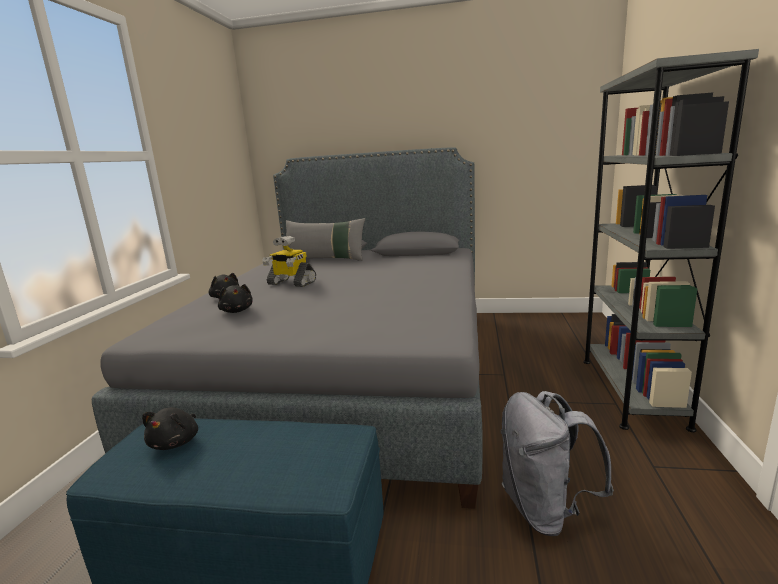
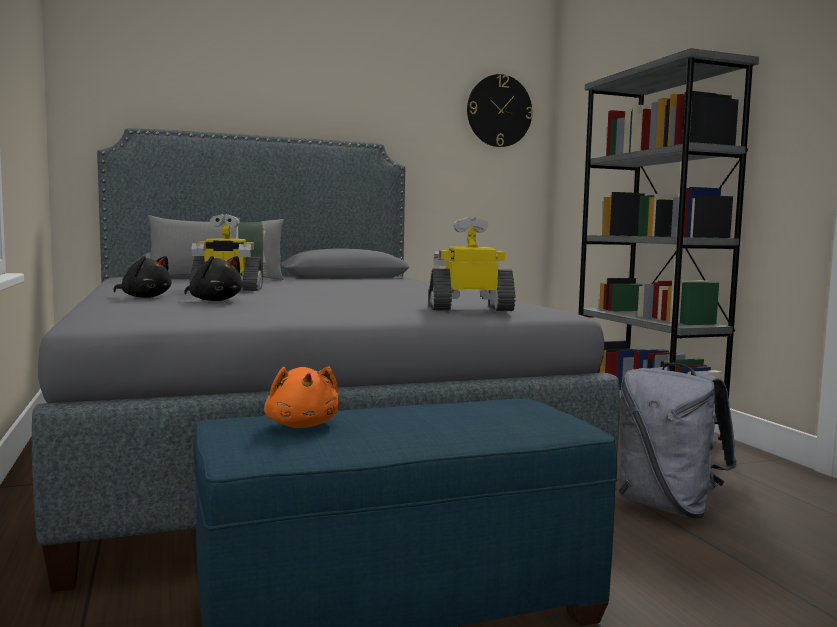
camera: 30 degrees left, 10 degrees down
black plush toy [142,407,198,450] -> orange plush toy [264,366,339,428]
none -> toy robot [428,217,516,311]
none -> wall clock [467,74,533,147]

